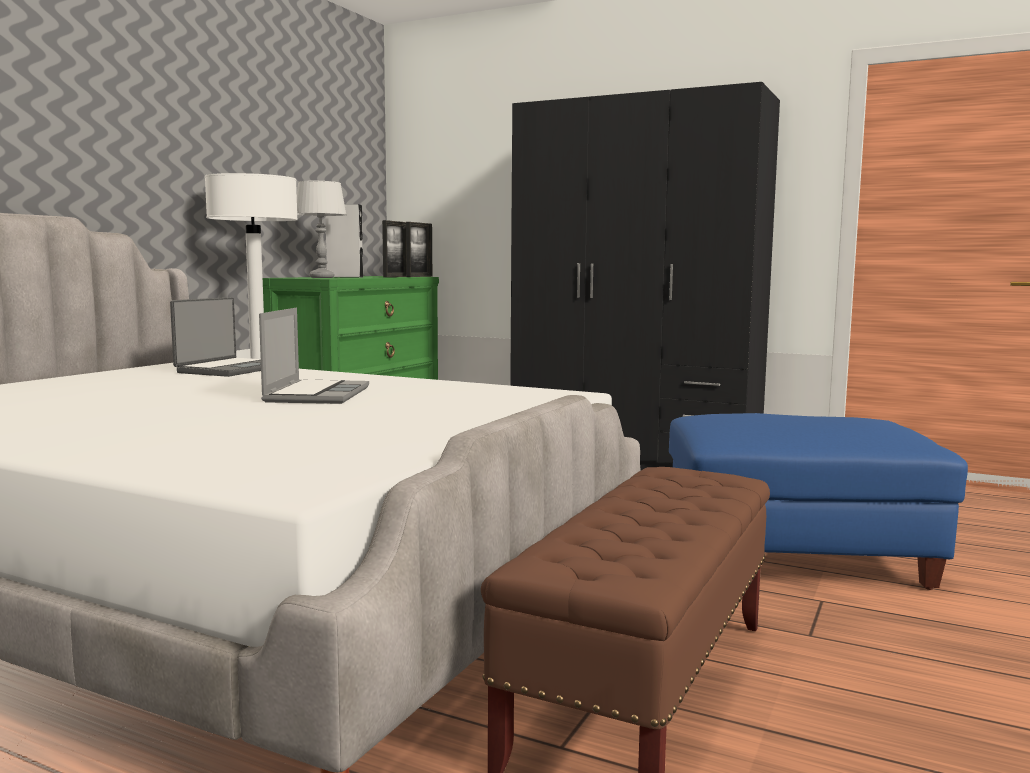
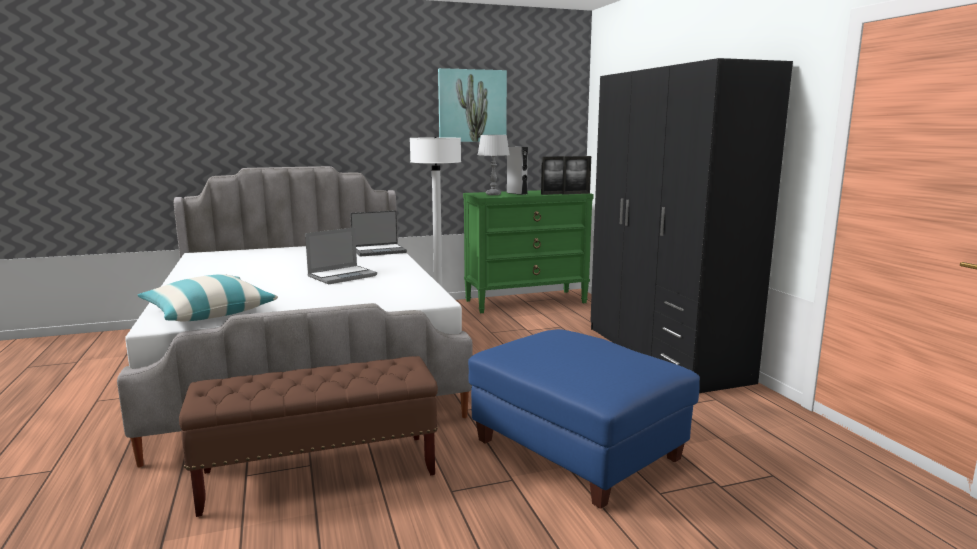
camera: 45 degrees right, 5 degrees up
none -> pillow [138,274,278,321]
none -> picture [438,68,507,142]

